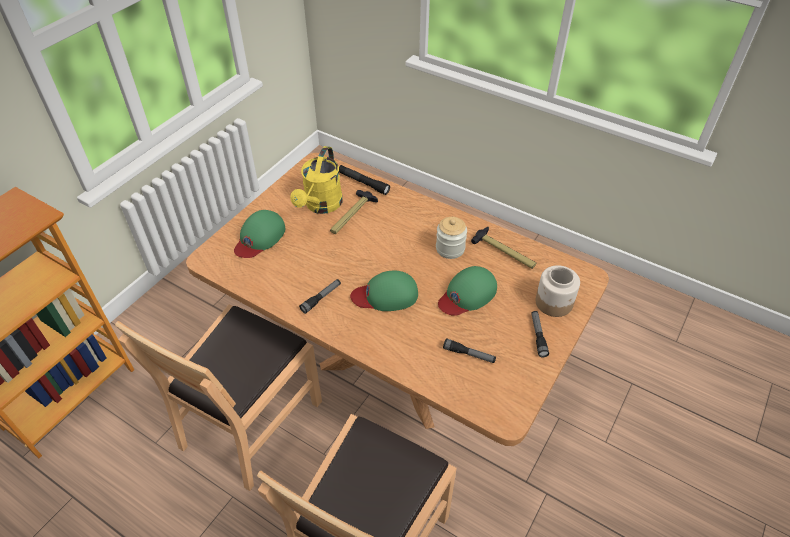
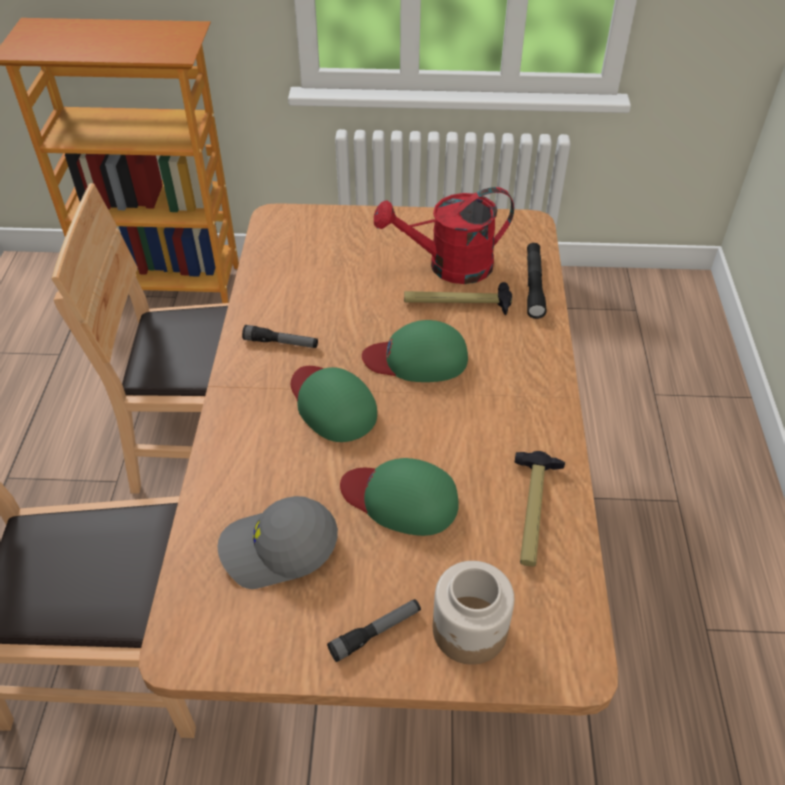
camera: 60 degrees right, 0 degrees up
green cap [234,210,285,258] -> green cap moved to [362,320,468,382]
yellow watering can [290,146,343,214] -> red watering can [374,187,514,284]
jar [436,217,467,259] -> none
flashlight [443,338,496,363] -> grey cap [217,496,338,589]

